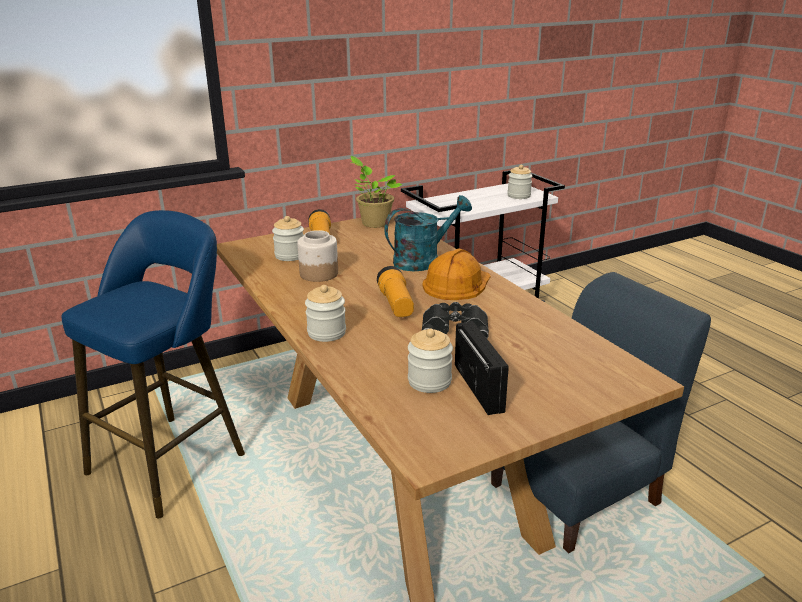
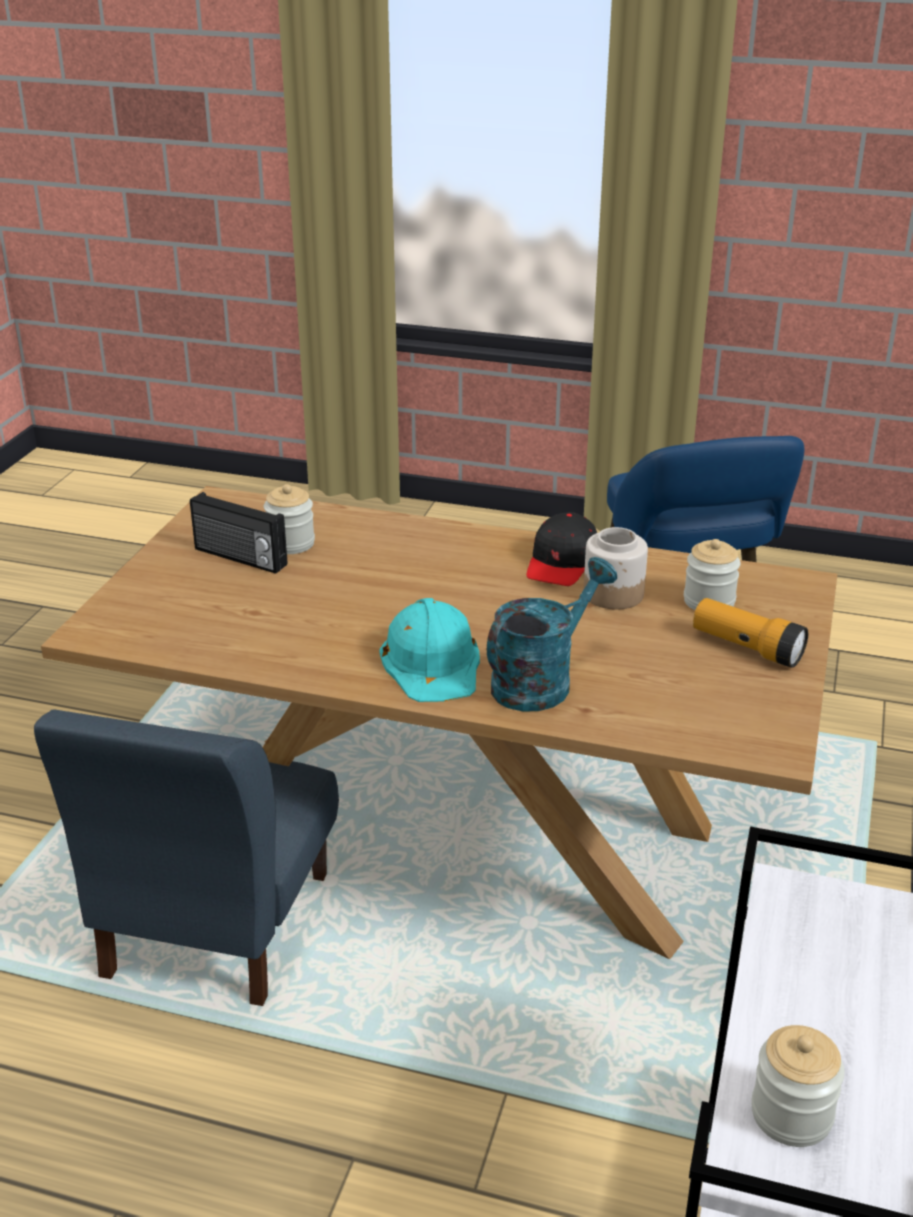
camera: 135 degrees right, 5 degrees up
jar [305,285,346,342] -> none
potted plant [350,156,403,228] -> none
flashlight [377,266,414,317] -> none
turquoise watering can [384,195,472,271] -> turquoise watering can turned 150 degrees counterclockwise [487,557,617,711]
orange hard hat [422,249,491,300] -> turquoise hard hat [379,598,480,702]
black binoculars [422,302,489,338] -> none
none -> black cap [526,512,597,586]

